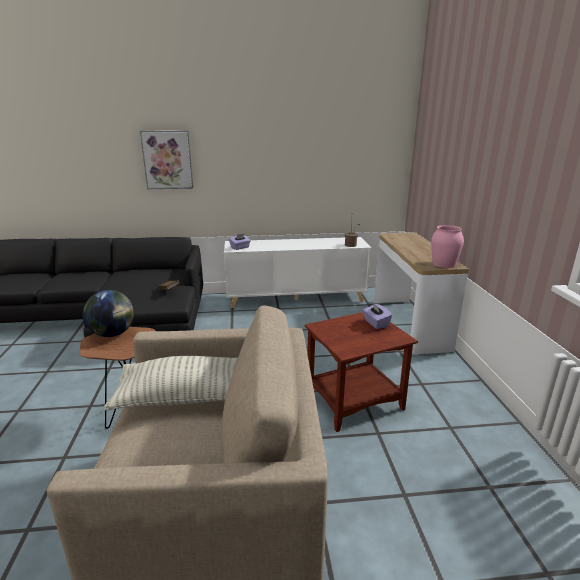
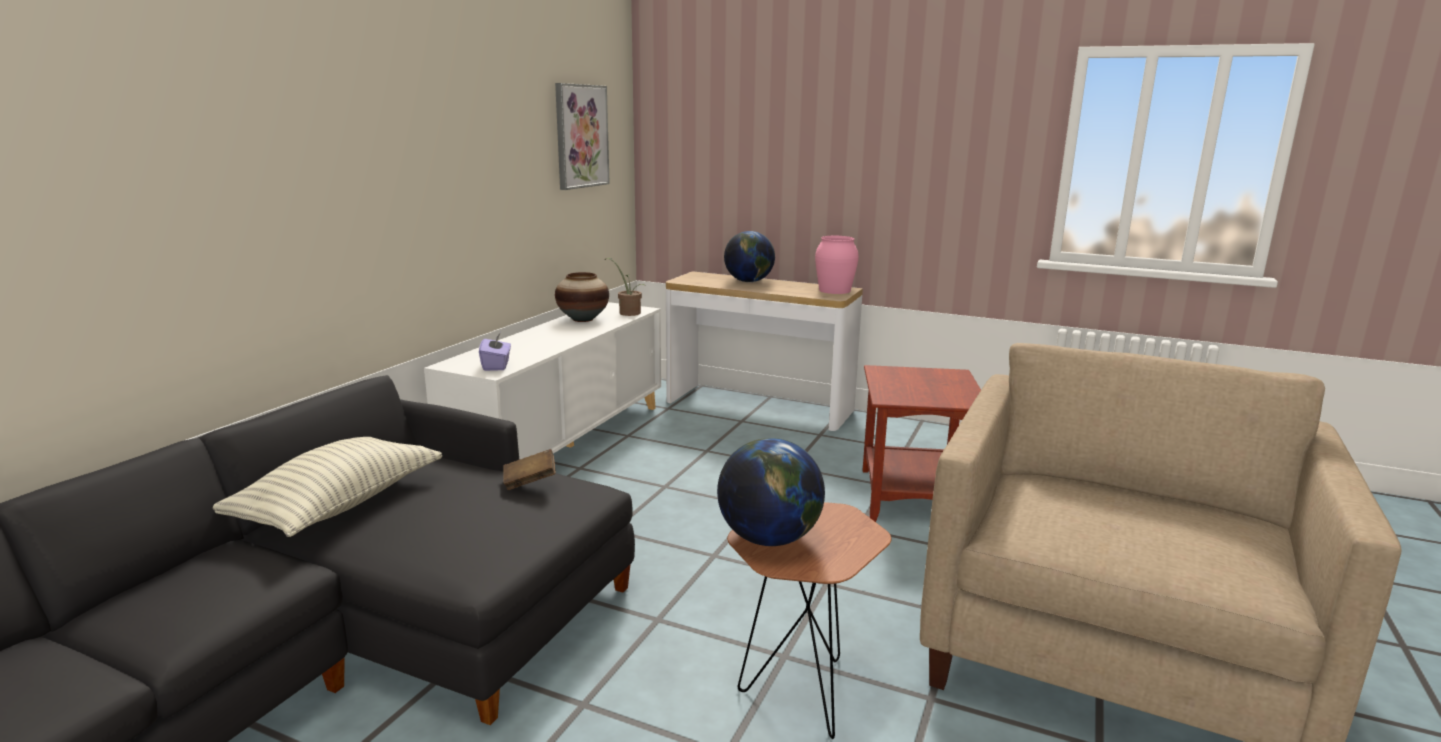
camera: 60 degrees left, 5 degrees down
pillow [104,356,238,410] -> pillow moved to [213,437,442,537]
picture [140,131,193,189] -> picture moved to [555,83,610,190]
purple tissue box [363,302,392,329] -> none
none -> vase [555,272,609,322]
none -> globe [724,231,775,282]

